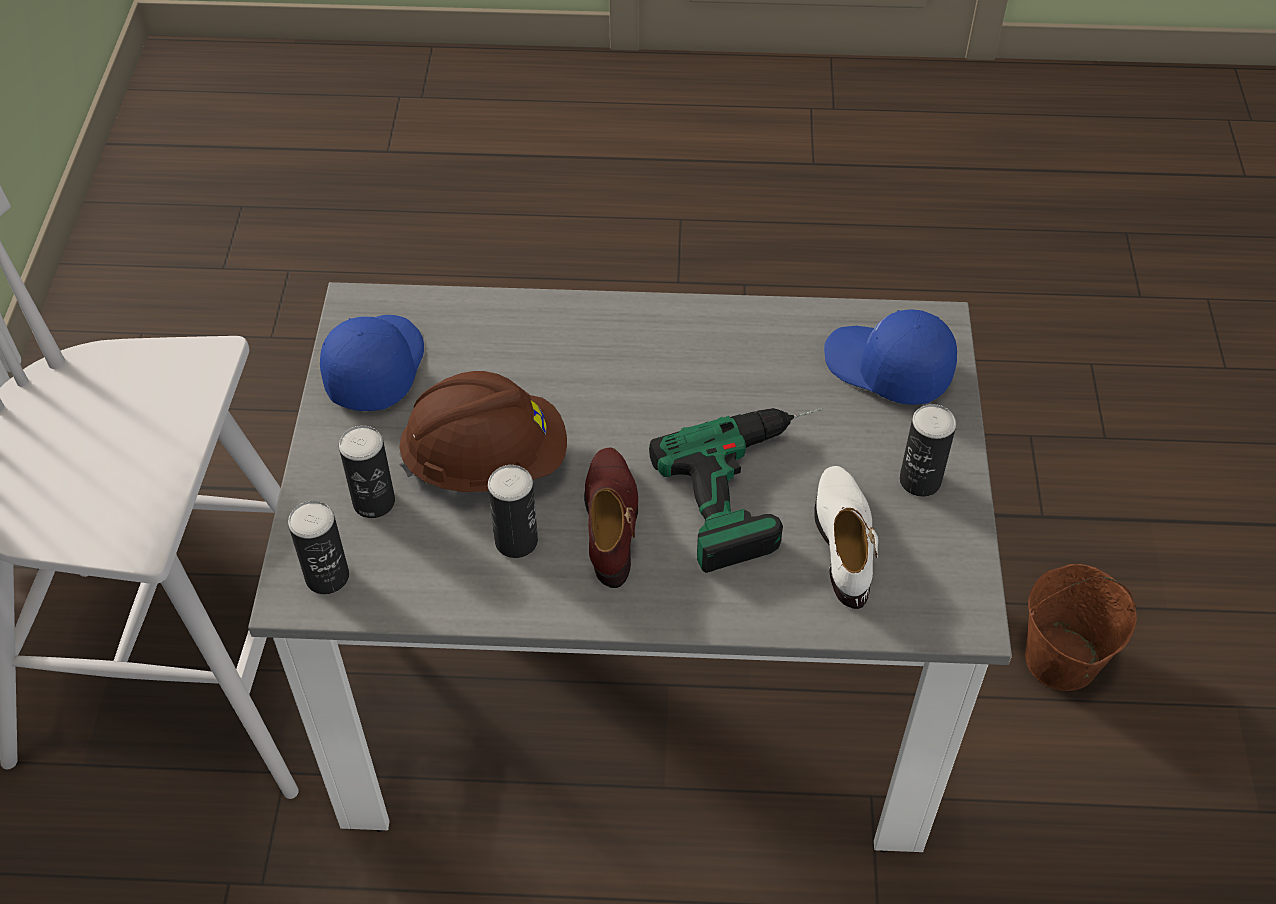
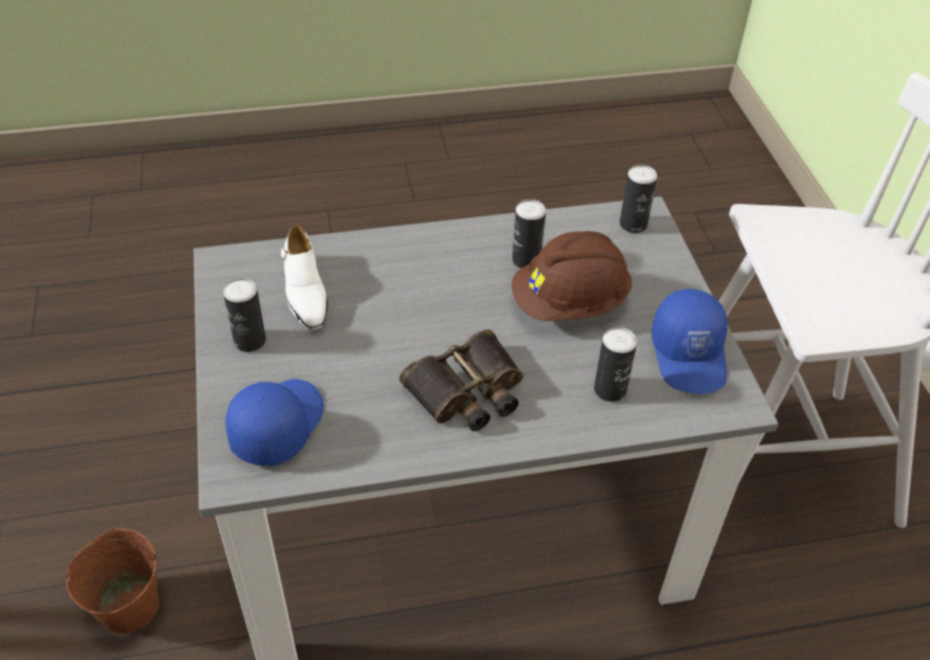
camera: 165 degrees right, 5 degrees down
can [339,425,395,518] -> can moved to [594,327,637,402]
brown shoe [584,448,638,588] -> none
power drill [649,408,822,573] -> none
blue cap [824,309,957,405] -> blue cap turned 90 degrees counterclockwise [226,379,324,466]
none -> binoculars [399,329,523,431]

